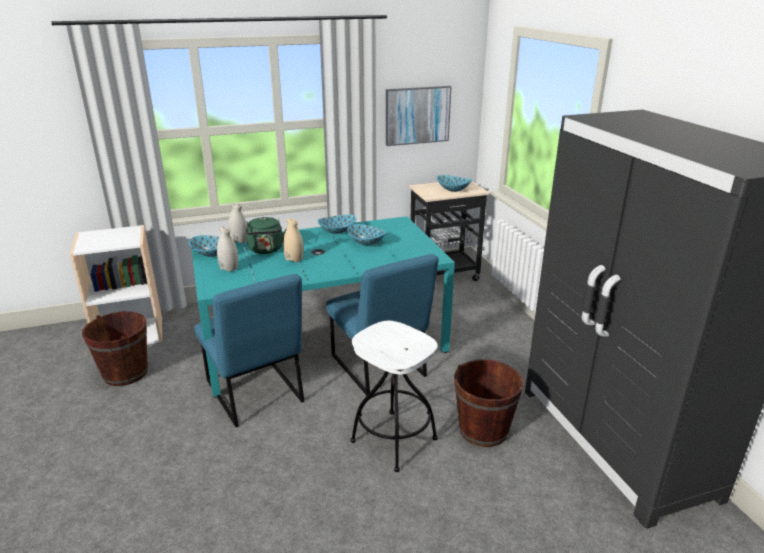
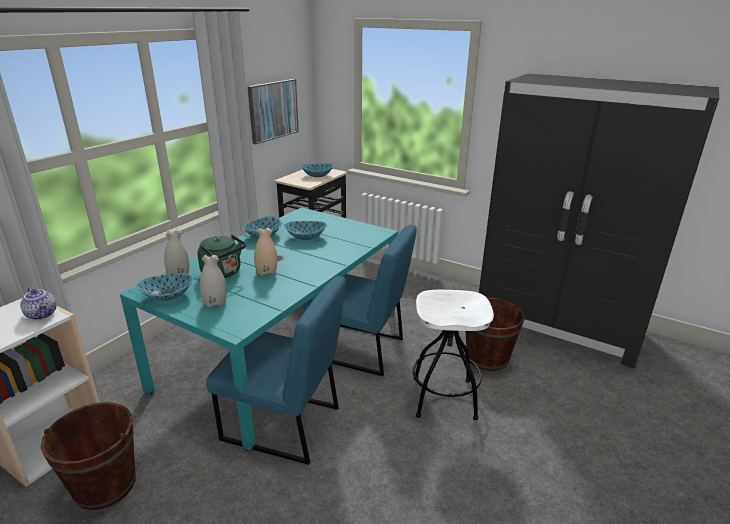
camera: 40 degrees left, 0 degrees up
none -> teapot [20,287,56,320]

